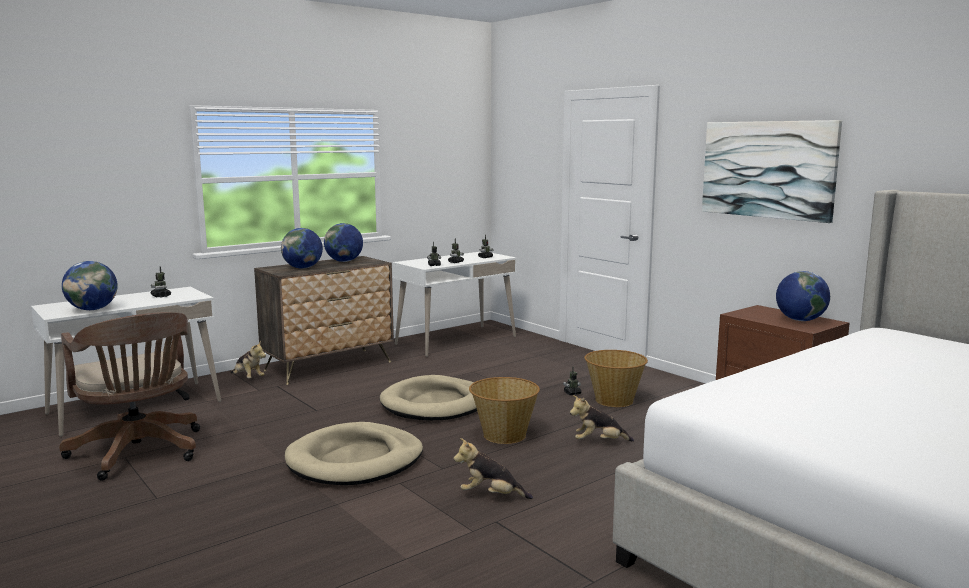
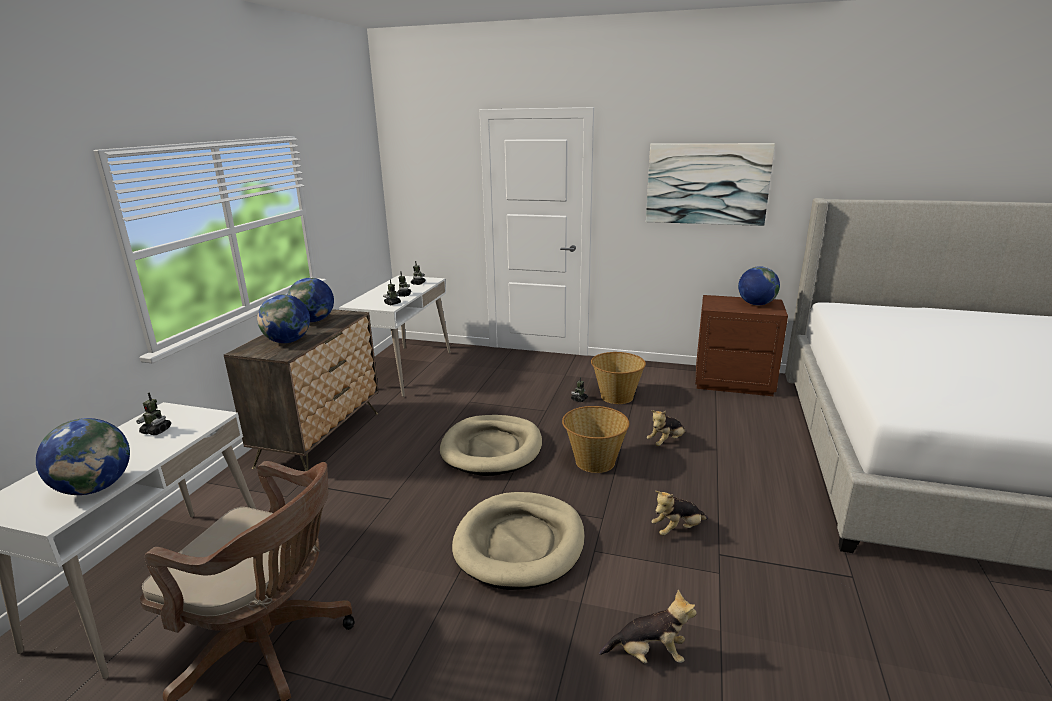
camera: 35 degrees left, 10 degrees up
plush toy [230,341,266,378] -> plush toy moved to [599,590,697,664]

